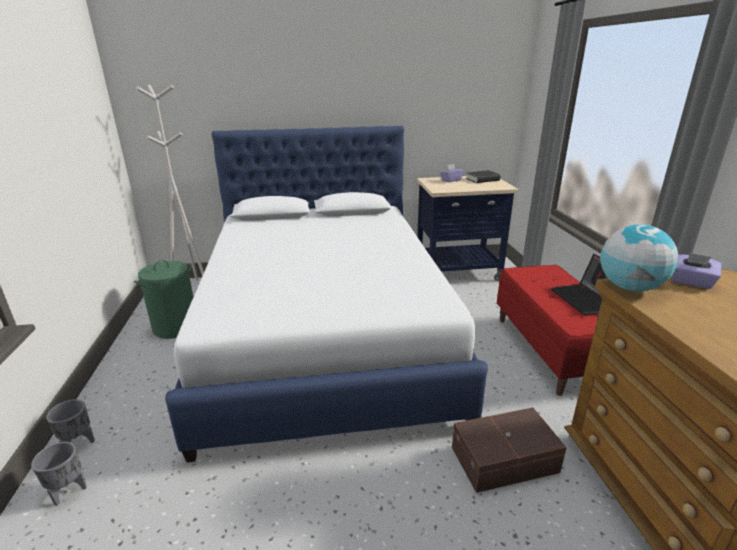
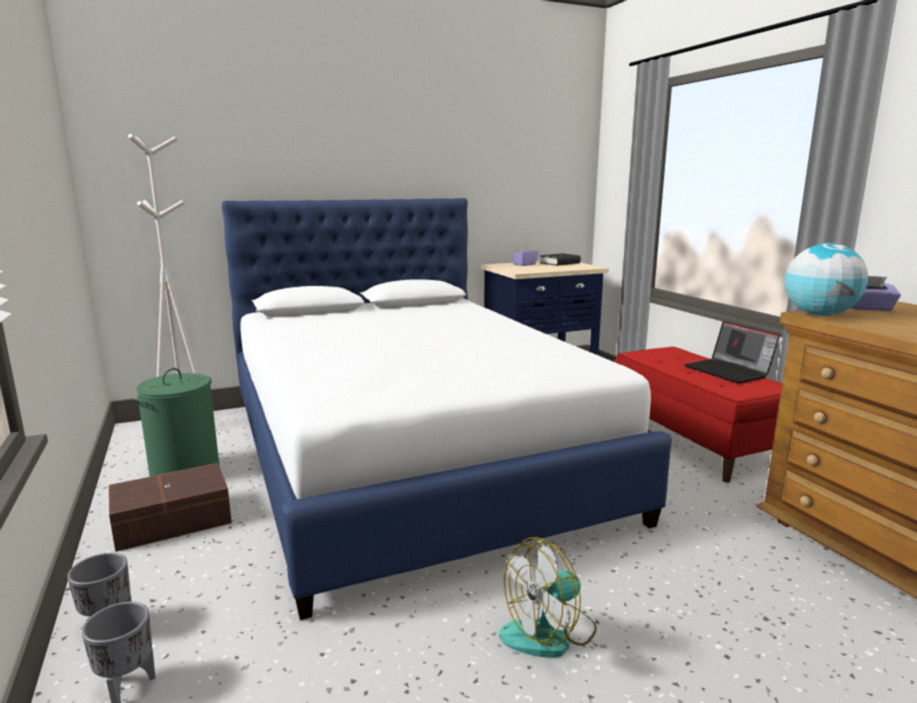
camera: 15 degrees left, 10 degrees down
brown storage box [452,407,567,493] -> brown storage box moved to [109,463,232,552]
none -> fan [499,537,597,658]

